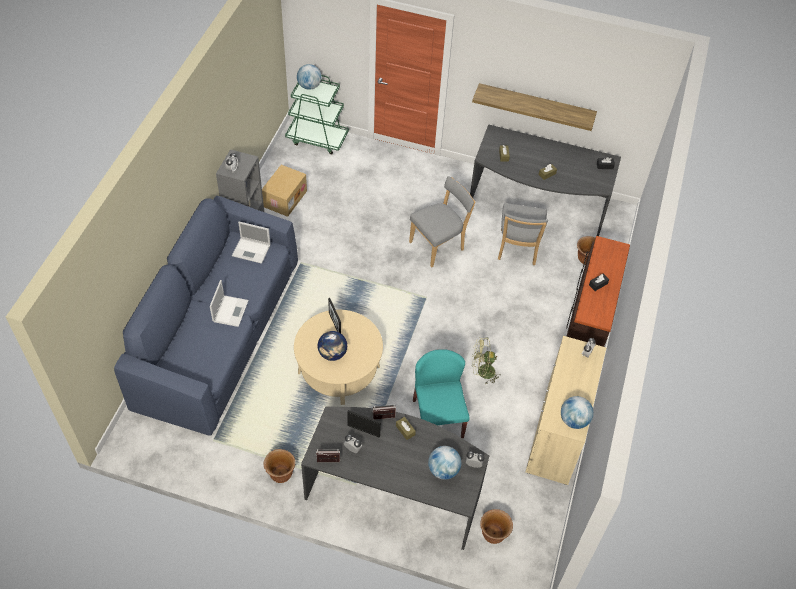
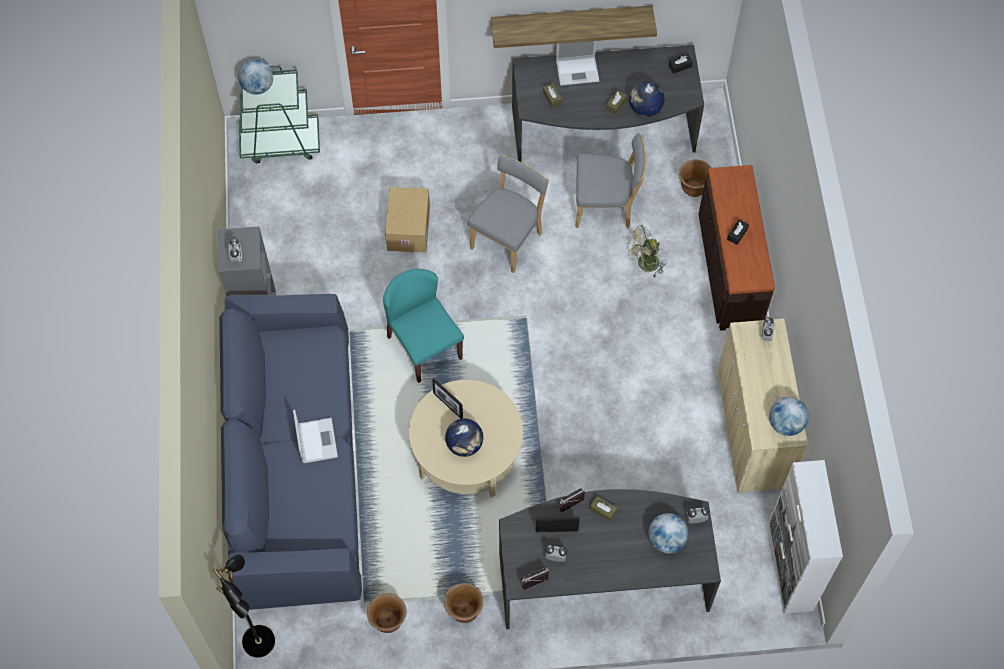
camera: 20 degrees left, 10 degrees up
laptop [232,221,271,264] -> laptop moved to [556,41,599,86]
cardboard box [262,165,307,217] -> cardboard box moved to [385,187,430,253]
turquoise chair [413,349,470,438] -> turquoise chair moved to [383,269,464,383]
green fan [472,337,501,384] -> green fan moved to [626,225,666,277]
brown planter [480,509,513,544] -> brown planter moved to [367,593,407,633]
grey chair [498,203,548,265] -> grey chair turned 75 degrees counterclockwise [575,133,646,229]
none -> black floor lamp [213,554,275,658]
none -> globe [629,81,665,117]
none -> white cabinet [768,460,843,614]

